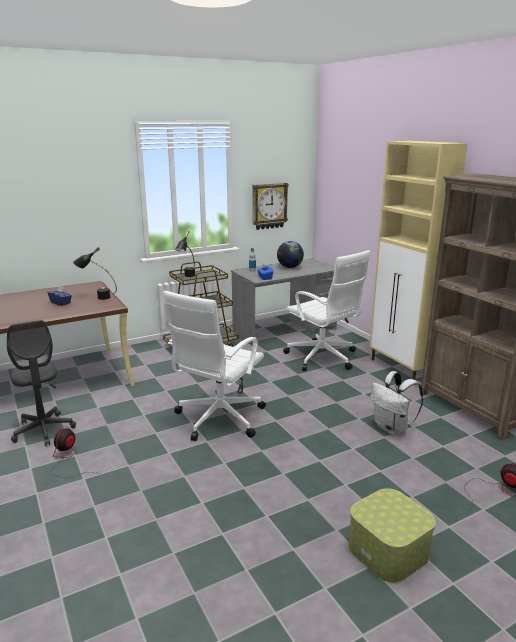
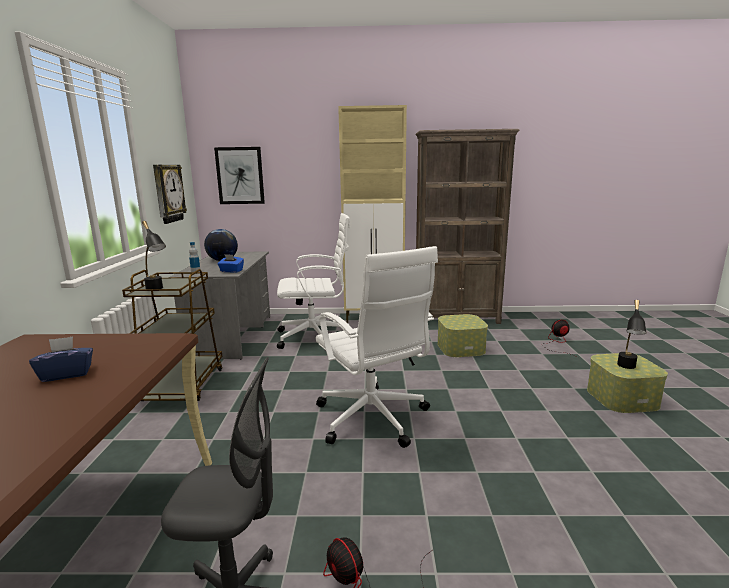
camera: 60 degrees left, 5 degrees down
black table lamp [73,247,117,300] -> black table lamp moved to [617,300,646,369]
white backpack [370,371,423,435] -> storage box [437,314,488,357]
none -> picture [214,147,265,204]

